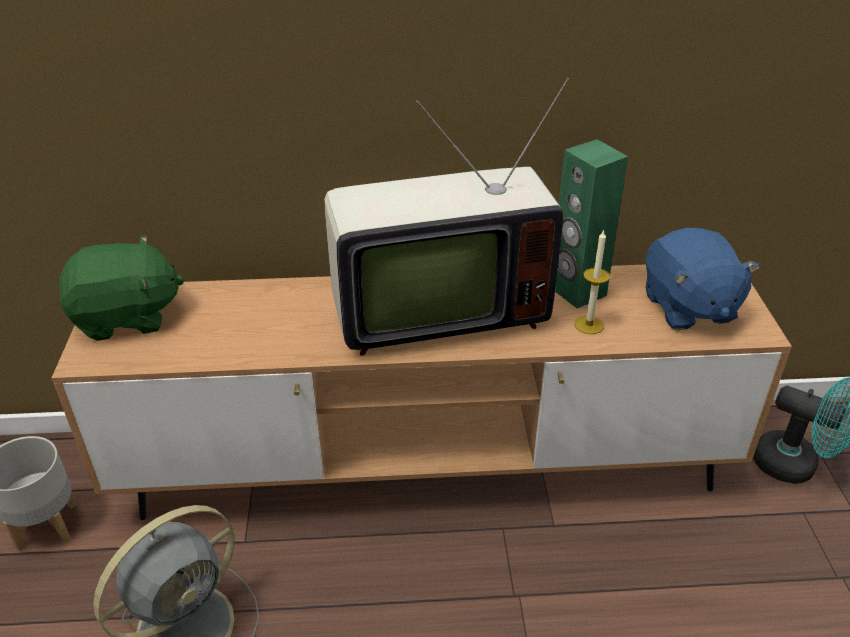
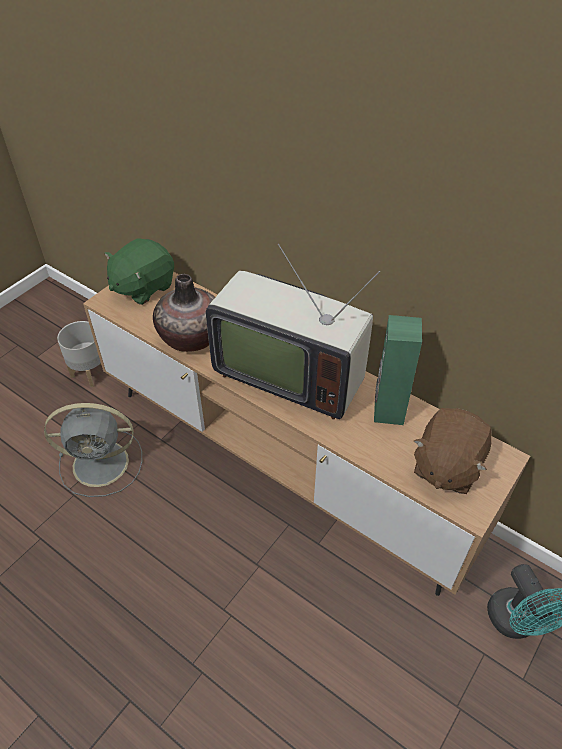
camera: 40 degrees right, 10 degrees up
green plush toy [59,235,184,341] -> green plush toy turned 105 degrees clockwise [104,238,174,305]
candle [574,229,610,334] -> none
blue plush toy [645,228,760,330] -> brown plush toy [414,408,492,494]
none -> vase [153,274,215,352]

